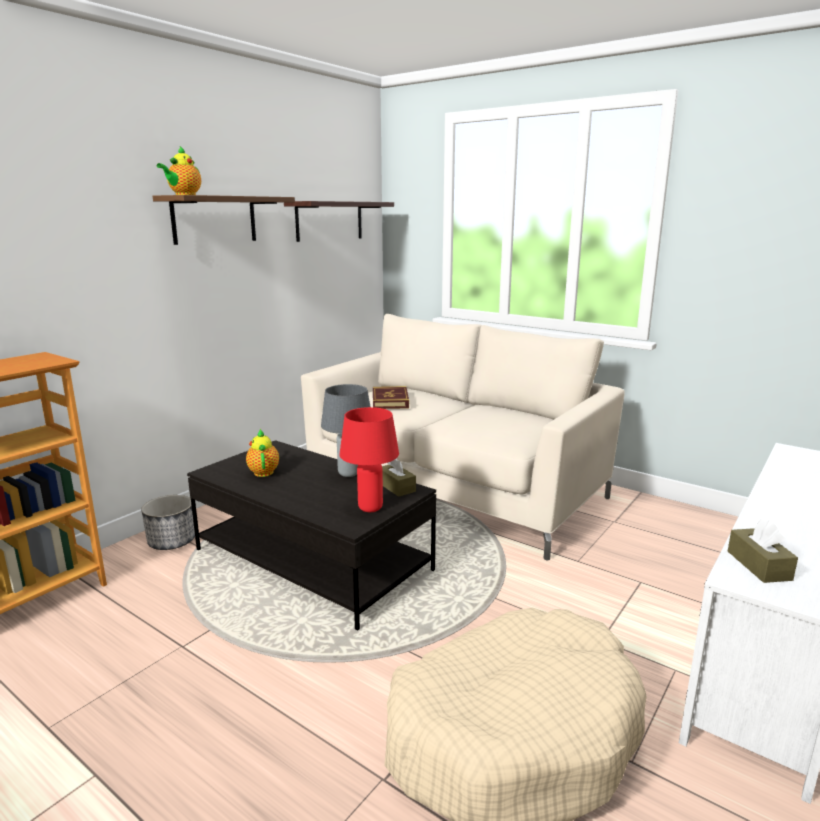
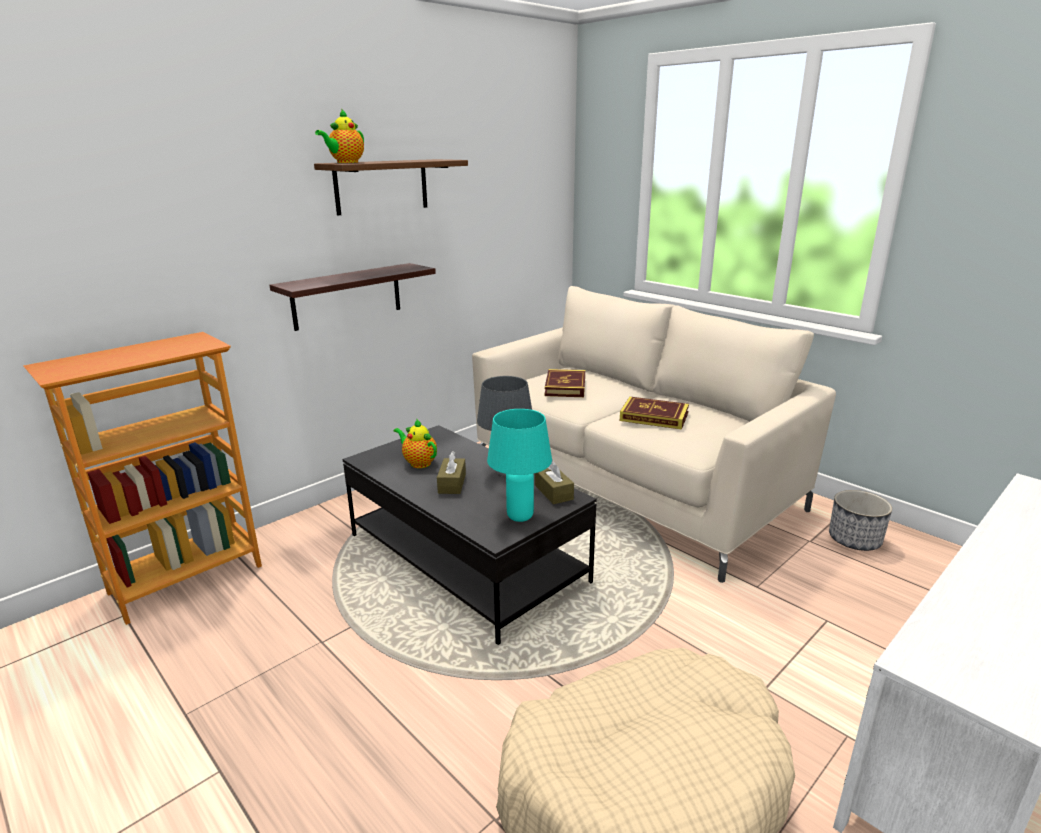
camera: 10 degrees right, 5 degrees up
planter [141,495,195,550] -> planter moved to [829,490,892,551]
teapot [246,429,279,477] -> teapot turned 45 degrees counterclockwise [393,419,437,468]
shelf [284,201,394,242] -> shelf moved to [269,263,436,331]
red table lamp [339,407,399,512] -> turquoise table lamp [487,409,552,522]
brown tissue box [728,519,798,583] -> brown tissue box moved to [437,451,466,494]
none -> book [620,397,689,430]

